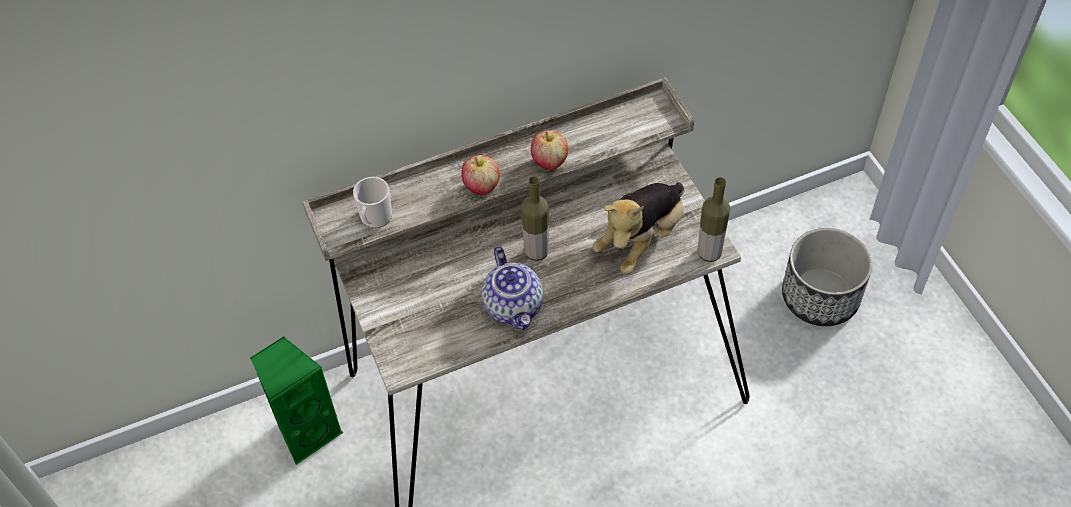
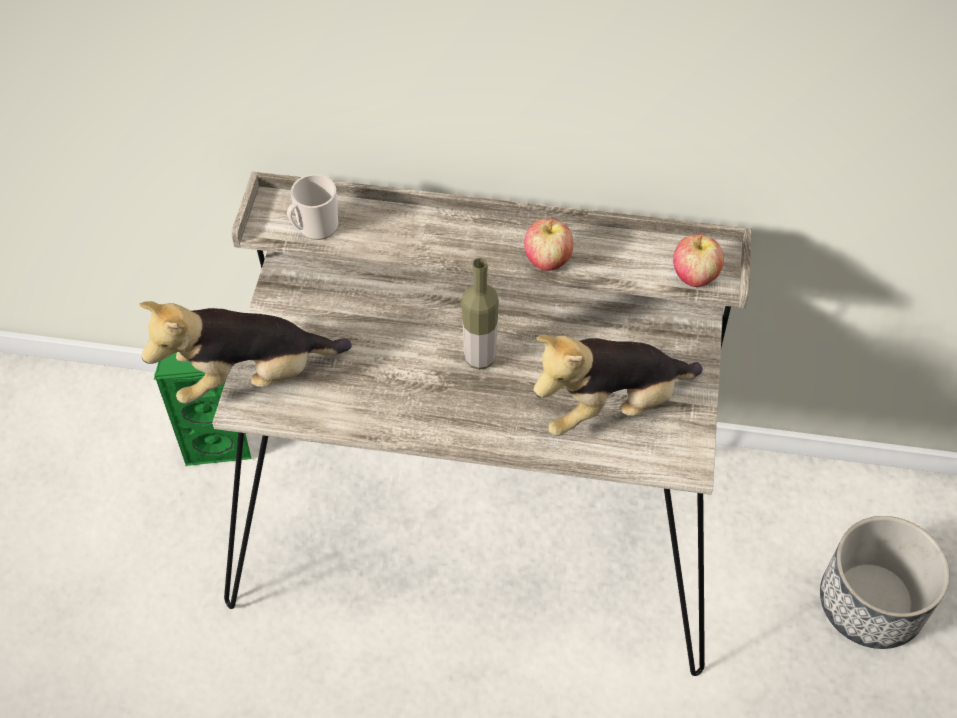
camera: 30 degrees right, 0 degrees up
apple [462,155,500,195] -> apple moved to [673,234,724,287]
teapot [482,247,543,330] -> none
bottle [697,177,731,262] -> none
none -> plush toy [139,301,352,404]

